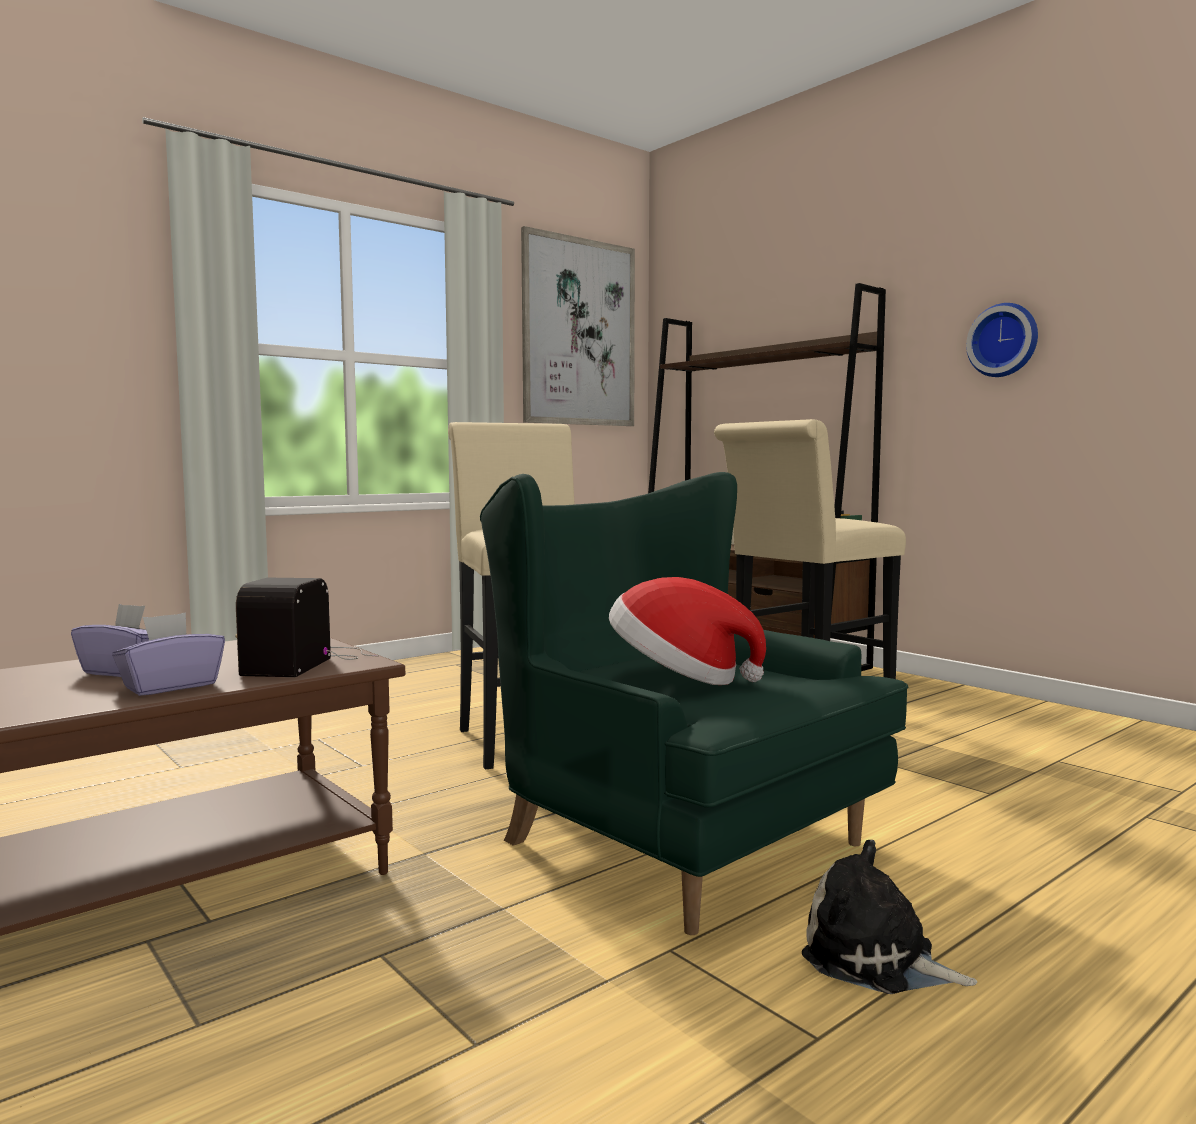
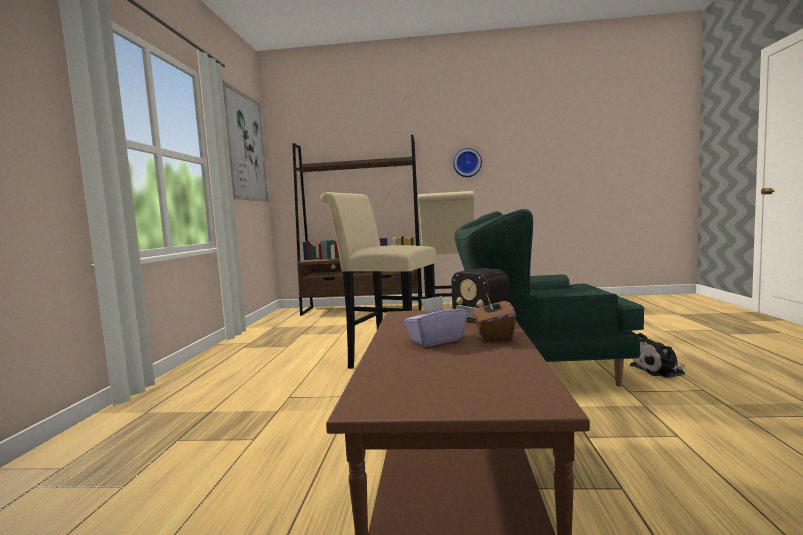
camera: 45 degrees left, 0 degrees up
purple tissue box [112,612,225,696] -> brown tissue box [473,294,516,342]
hat [609,577,766,685] -> none

